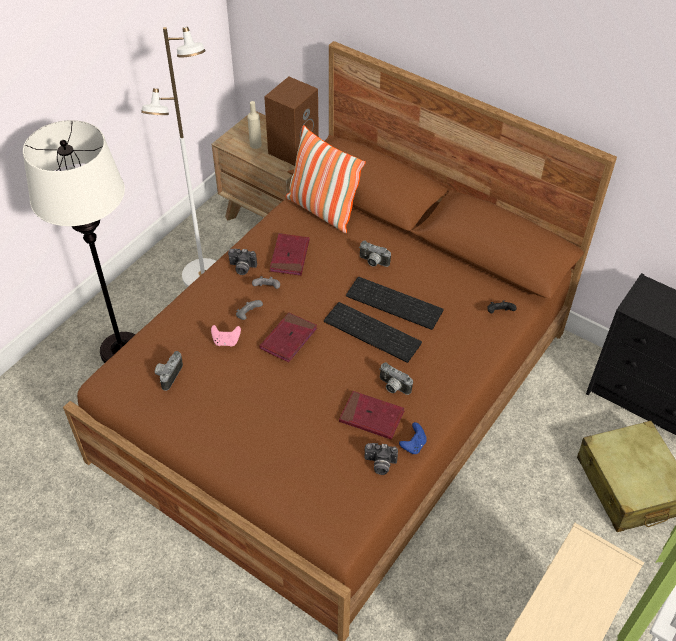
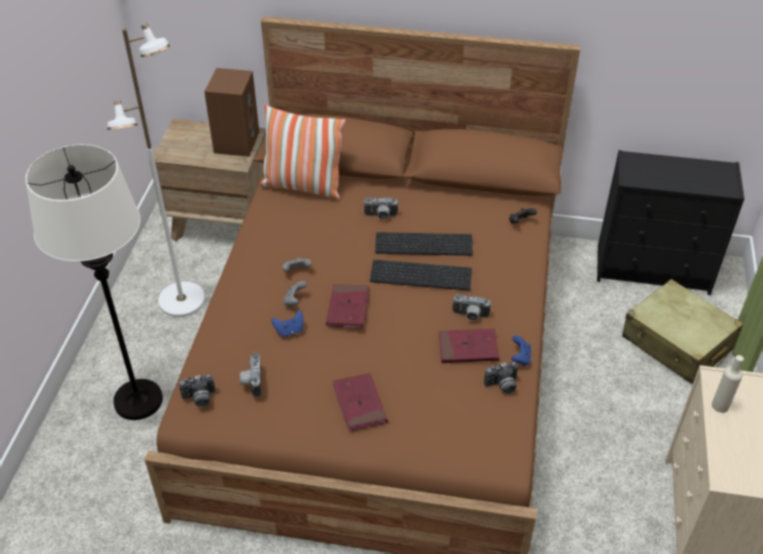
camera: 25 degrees left, 5 degrees down
pink game controller [211,325,241,347] -> blue game controller [272,310,303,337]
camera [228,249,257,275] -> camera moved to [179,374,216,407]
beige bottle [247,101,262,149] -> beige bottle moved to [712,355,744,413]
red book [270,233,310,276] -> red book moved to [333,373,388,432]

